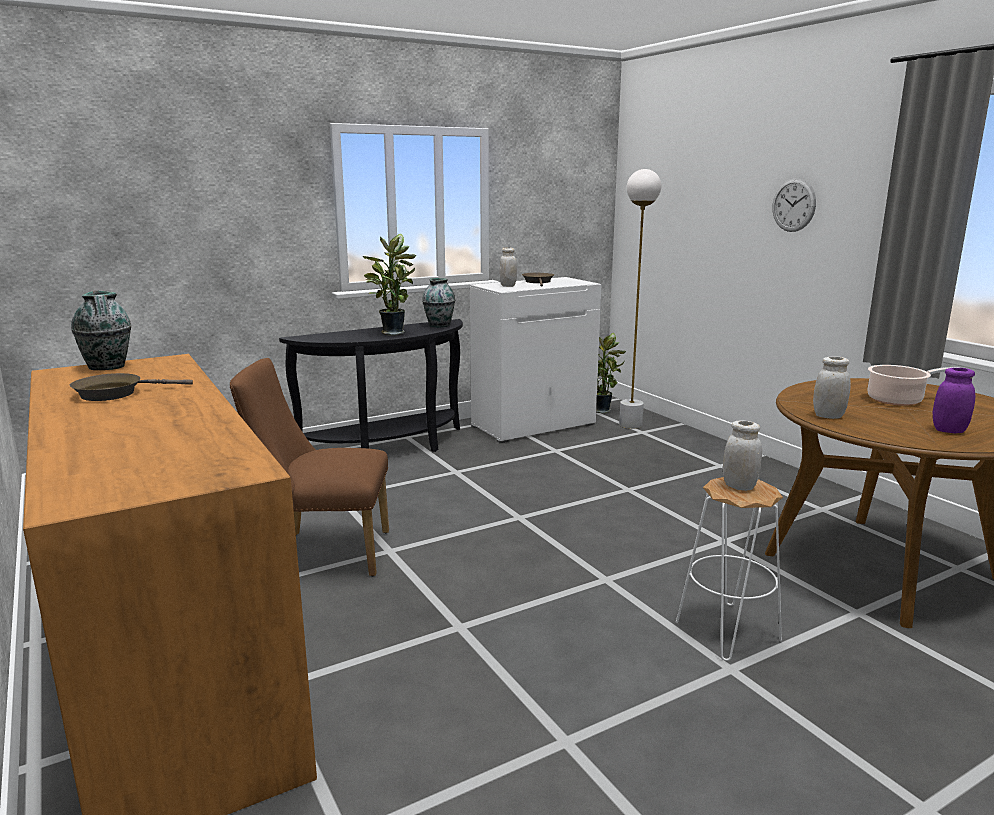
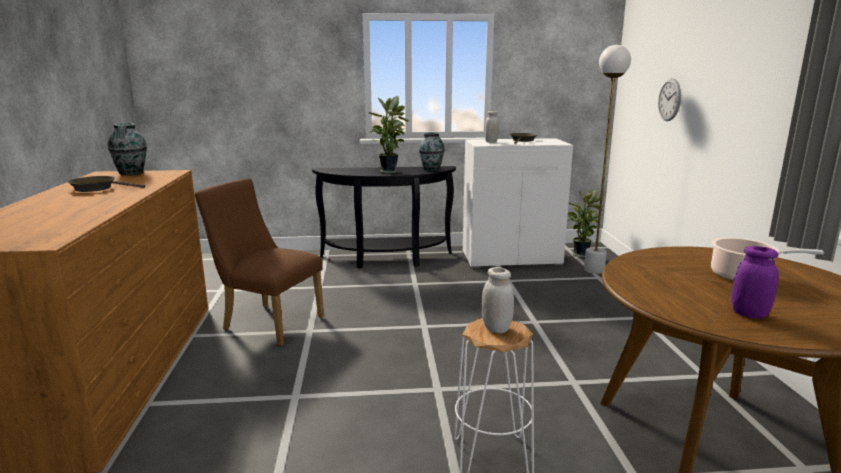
camera: 25 degrees right, 0 degrees up
wall clock [773,178,816,232] -> wall clock moved to [658,78,681,121]
white jar [813,357,851,419] -> none

